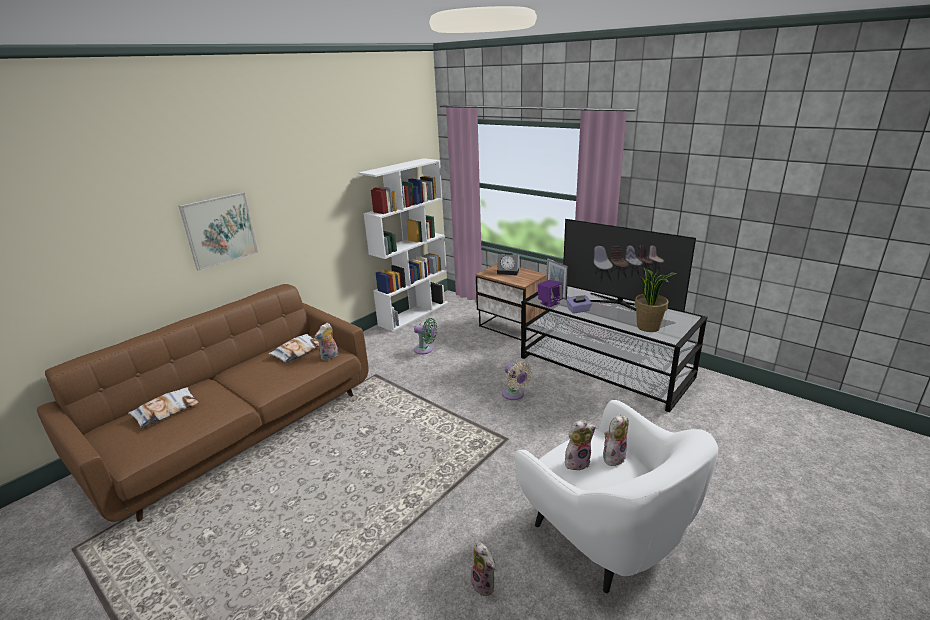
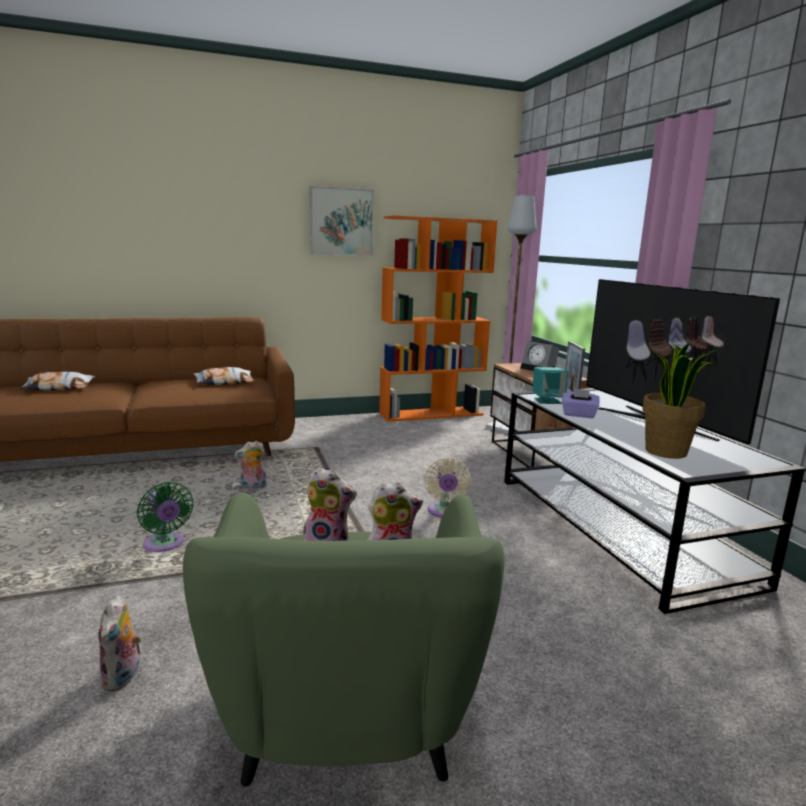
camera: 30 degrees right, 10 degrees down
picture [179,192,258,271] -> picture moved to [309,186,374,256]
plush toy [315,323,338,361] -> plush toy moved to [234,441,267,490]
white bookcase [358,158,449,332] -> orange bookcase [379,216,497,422]
green fan [414,318,437,354] -> green fan moved to [137,482,194,552]
white armchair [514,400,718,593] -> green armchair [183,493,505,786]
purple speaker [538,280,563,307] -> turquoise speaker [532,367,568,404]
none -> grey floor lamp [486,196,537,434]

